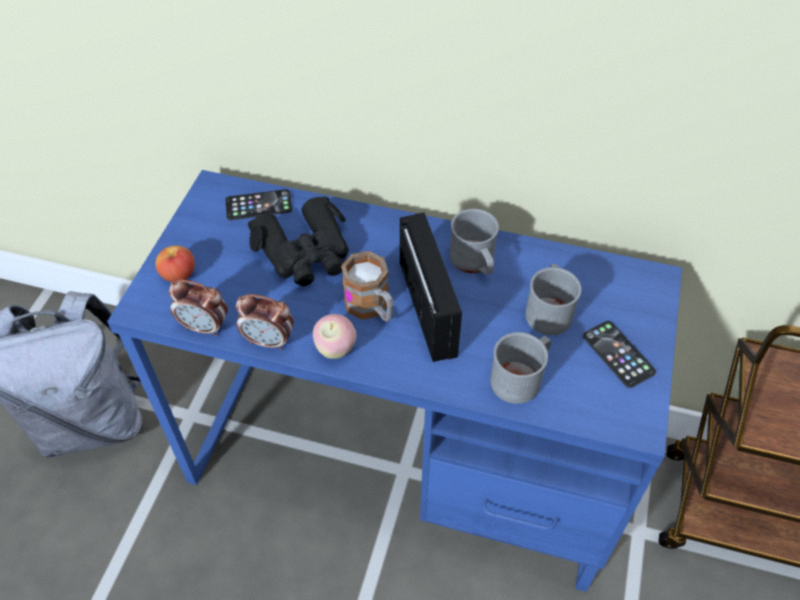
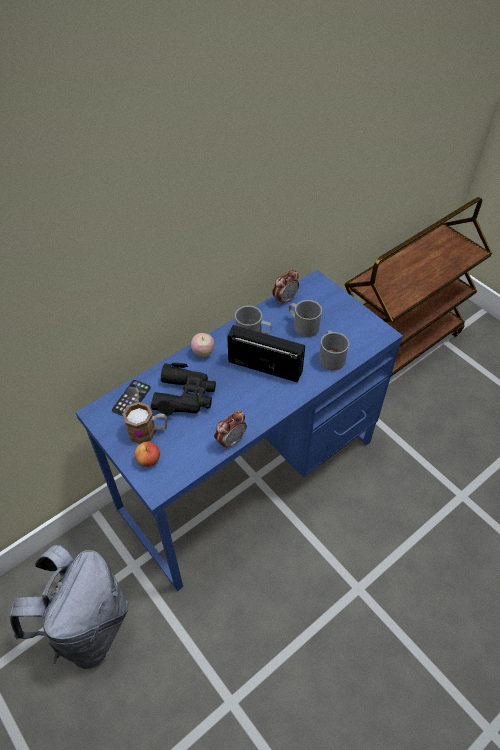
camera: 55 degrees left, 0 degrees up
alarm clock [169,280,228,336] -> alarm clock moved to [272,269,299,305]
apple [313,314,356,359] -> apple moved to [191,333,214,357]
mug [341,251,394,322] -> mug moved to [122,402,167,444]
phone [583,321,656,388] -> none

